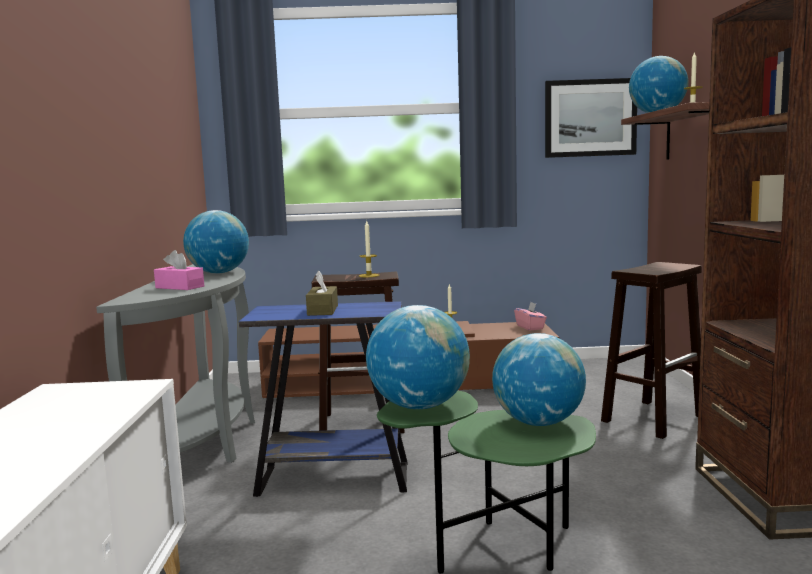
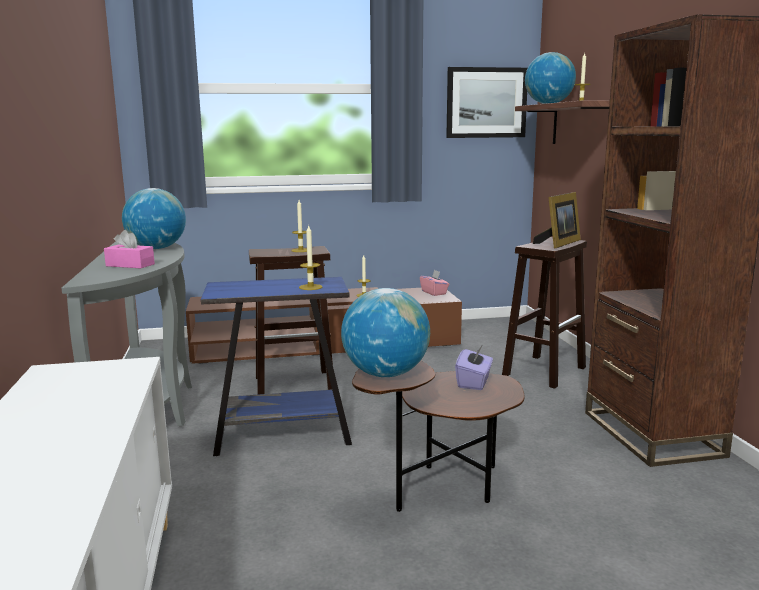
camera: 10 degrees left, 5 degrees up
brown tissue box [306,271,338,316] -> none
green side table [377,391,596,574] -> brown side table [352,361,525,512]
globe [492,333,586,426] -> purple tissue box [455,344,493,390]
none -> candle [299,226,322,290]
none -> picture frame [533,192,581,249]

